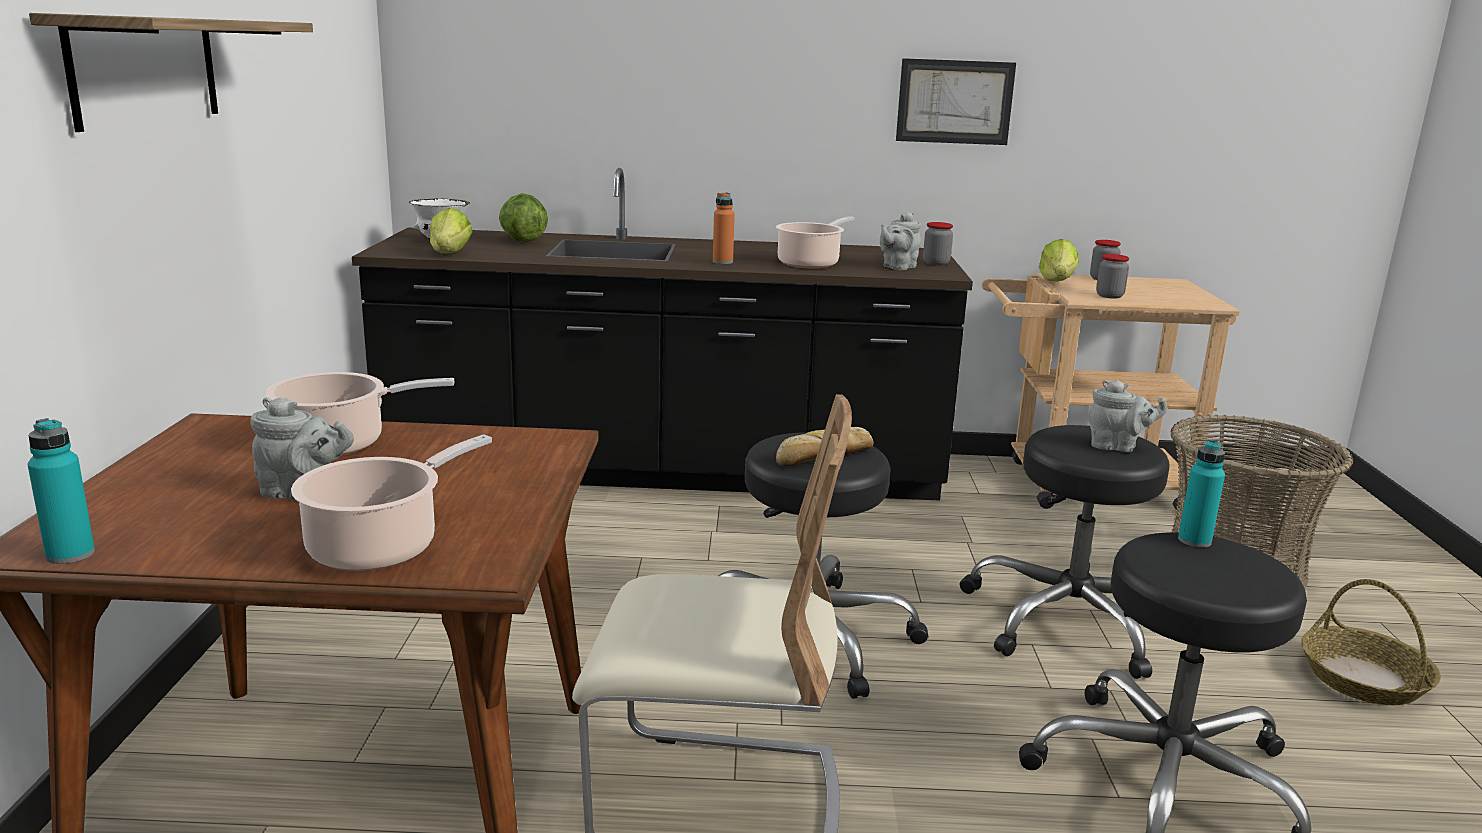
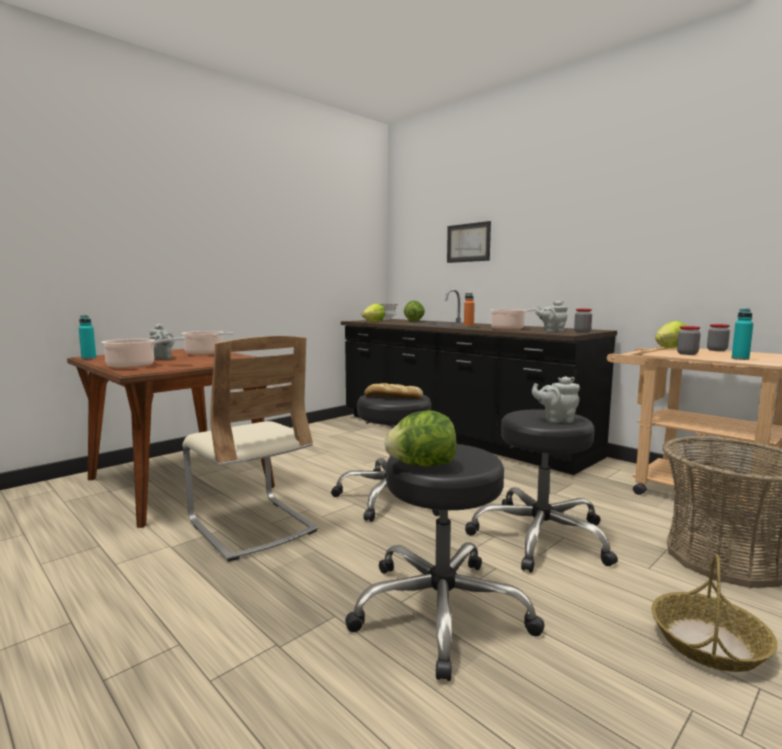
camera: 45 degrees right, 10 degrees down
shelf [29,13,313,132] -> none
picture [896,58,1016,145] -> picture moved to [447,221,491,263]
grey teapot [1087,380,1167,452] -> grey teapot turned 120 degrees clockwise [532,376,580,423]
turquoise bottle [1178,440,1225,548] -> turquoise bottle moved to [732,309,753,360]
none -> lettuce [384,411,456,467]

